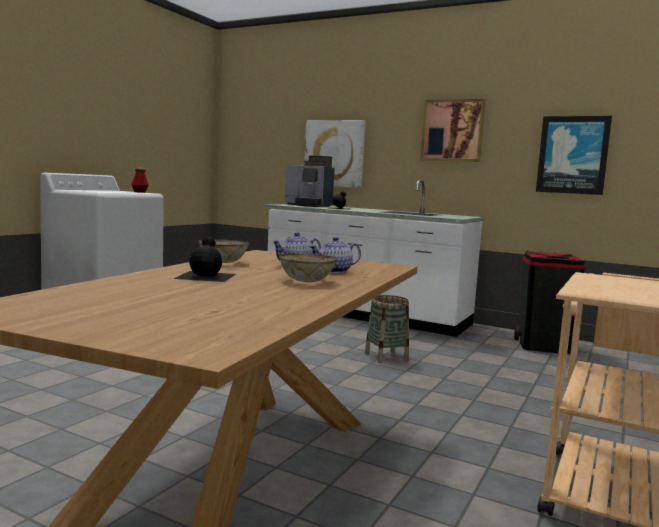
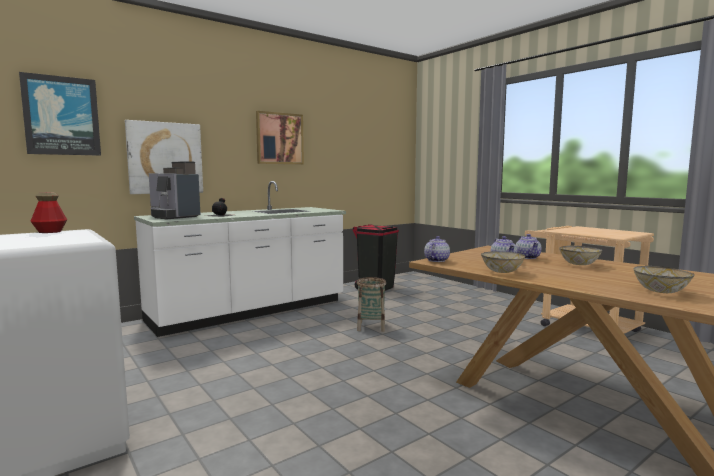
camera: 65 degrees left, 0 degrees up
black bottle [174,237,236,282] -> none
coffee machine [285,156,335,207] -> coffee machine turned 75 degrees clockwise [149,161,201,219]
picture [536,116,612,195] -> picture moved to [19,72,101,156]
none -> teapot [424,236,450,262]
none -> bowl [633,266,695,293]

